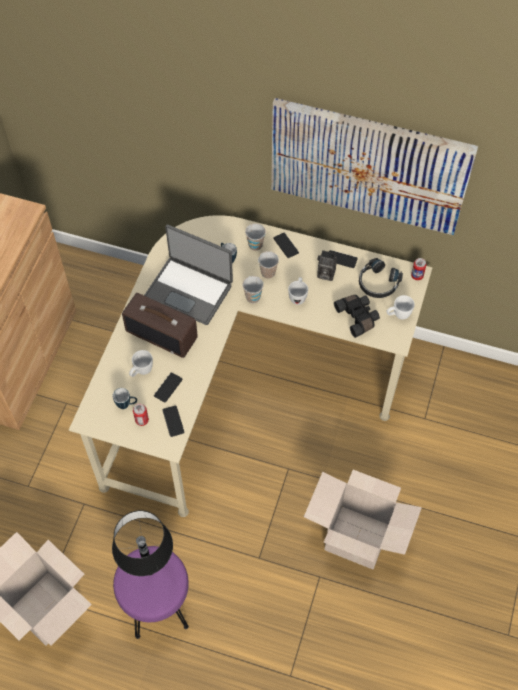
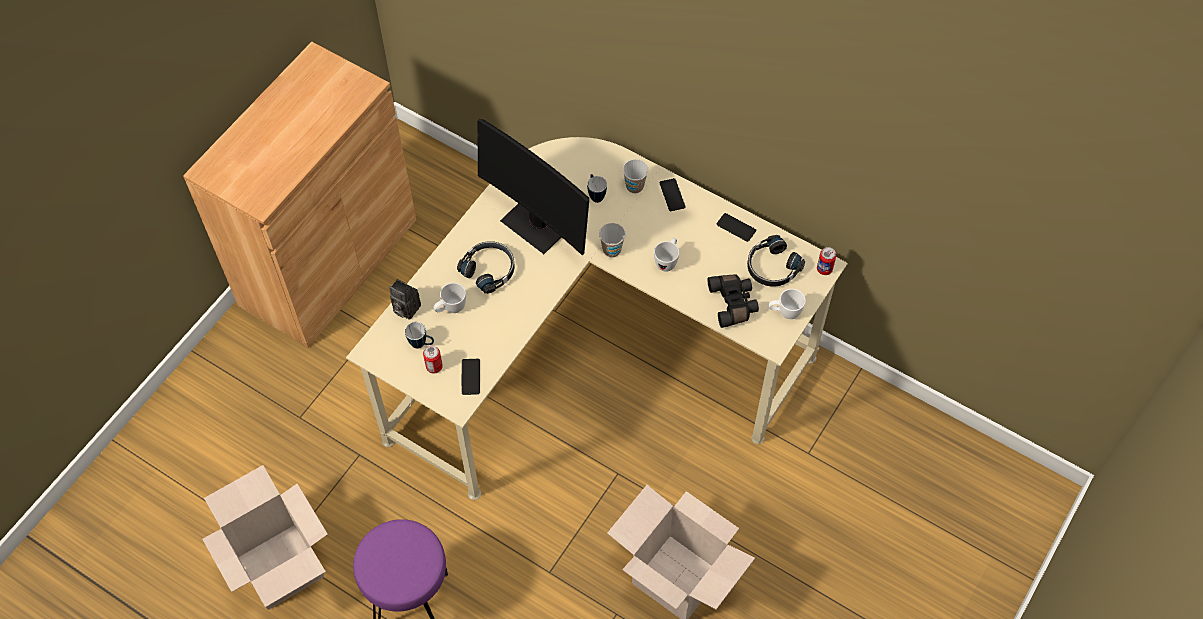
camera: 15 degrees right, 0 degrees up
black table lamp [112,510,173,576] -> none
radio [122,293,198,358] -> black headphones [457,241,515,294]
laptop [144,225,233,325] -> monitor [478,119,589,255]
phone [154,373,183,402] -> none
cup [258,251,279,279] -> none
picture [271,98,478,235] -> none
camera [317,250,337,281] -> camera moved to [389,279,421,320]

